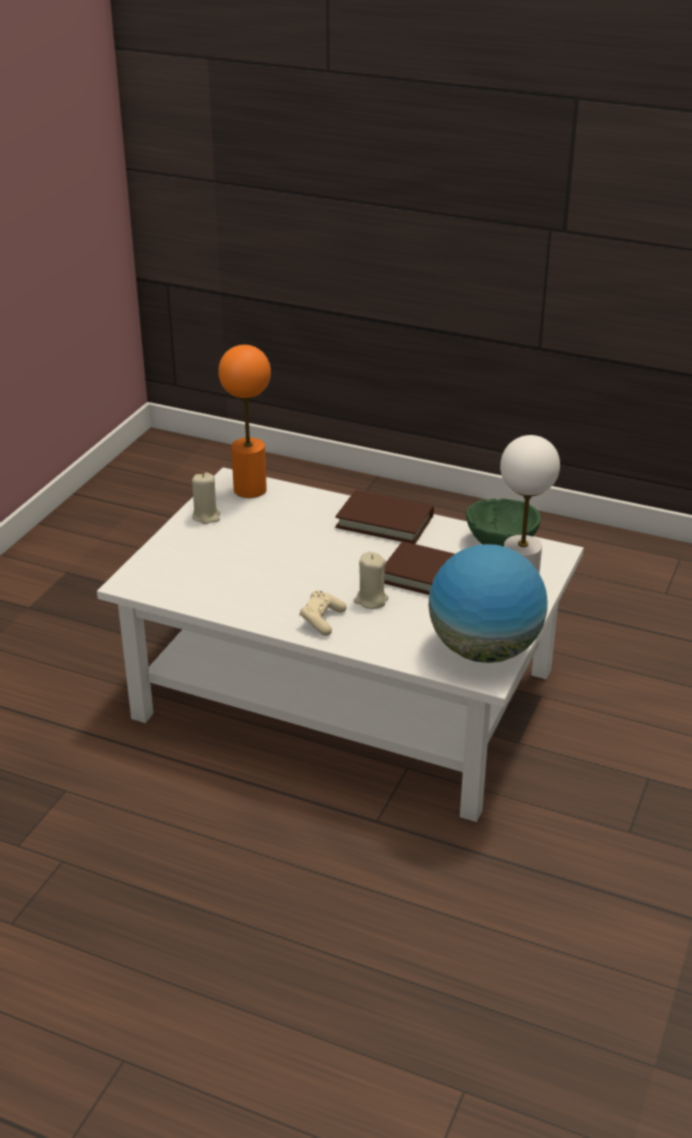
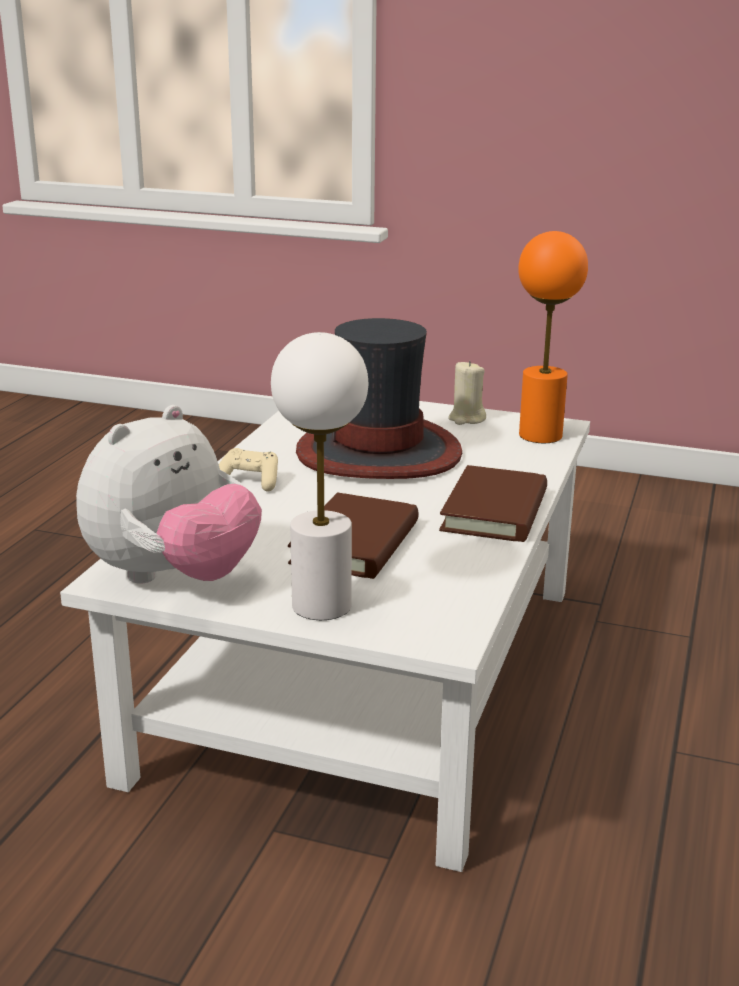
camera: 85 degrees right, 10 degrees down
beige candle [354,552,388,609] -> none
globe [429,544,548,663] -> plush toy [76,405,262,584]
green bowl [466,498,541,546] -> none
none -> hat [296,318,462,479]

